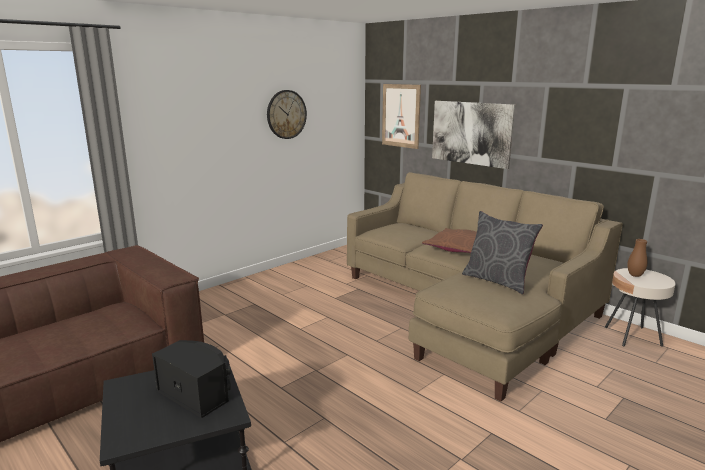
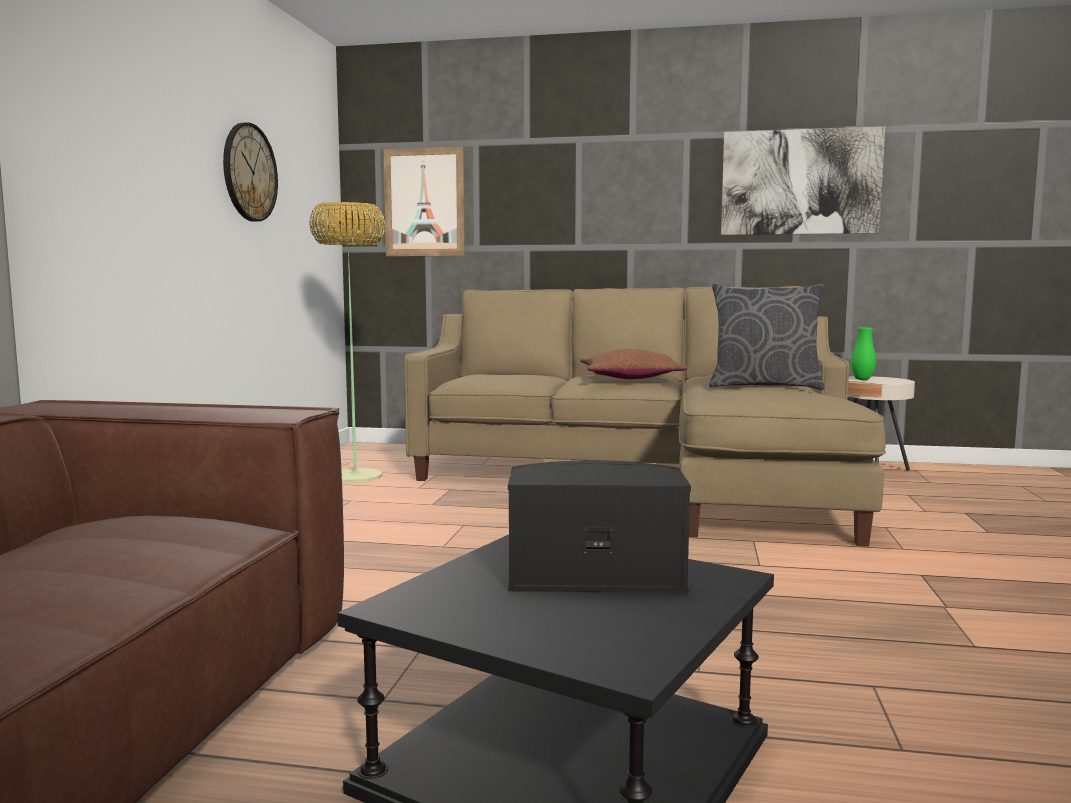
camera: 35 degrees left, 10 degrees down
picture [432,101,515,169] -> picture moved to [721,127,885,235]
brown vase [627,239,647,277] -> green vase [851,328,876,380]
none -> floor lamp [309,202,385,483]

